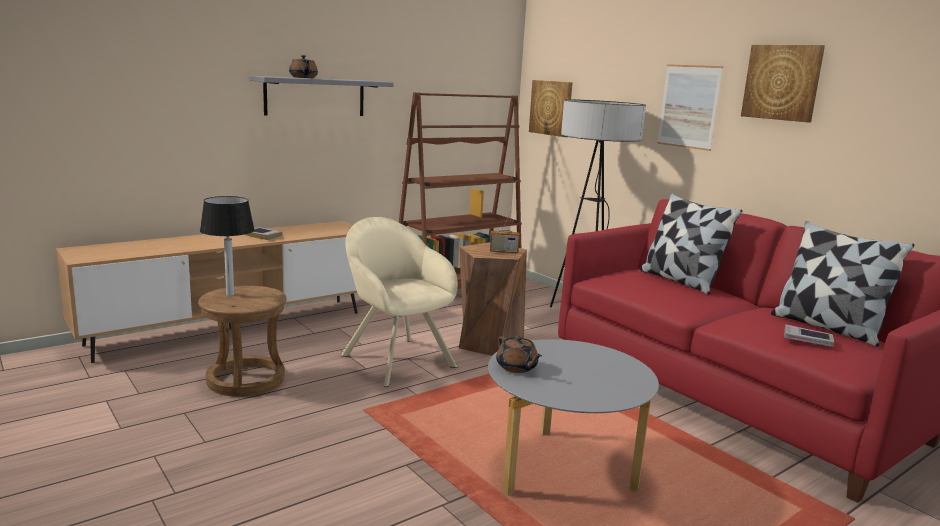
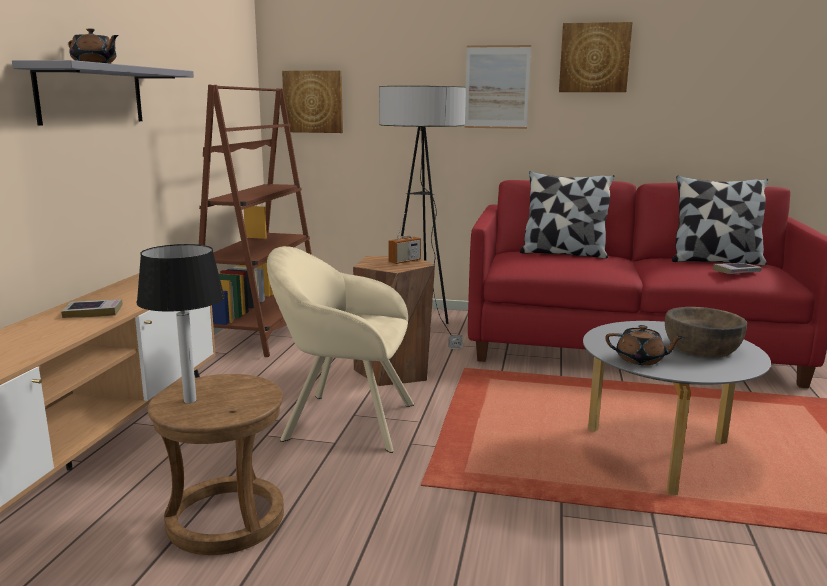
camera: 40 degrees left, 0 degrees up
none -> brown bowl [665,307,747,358]

